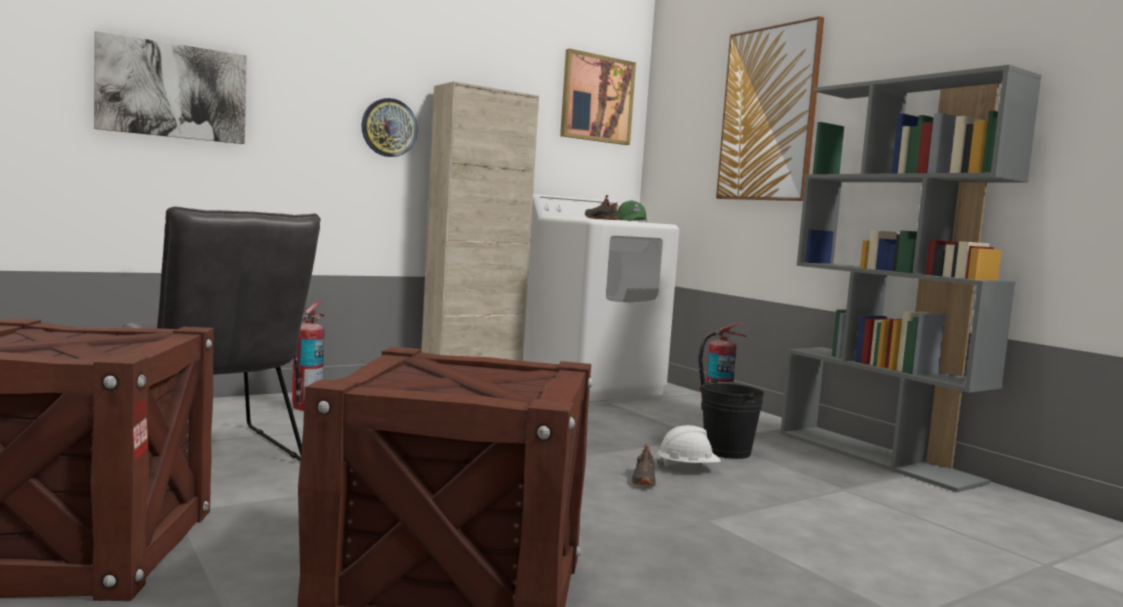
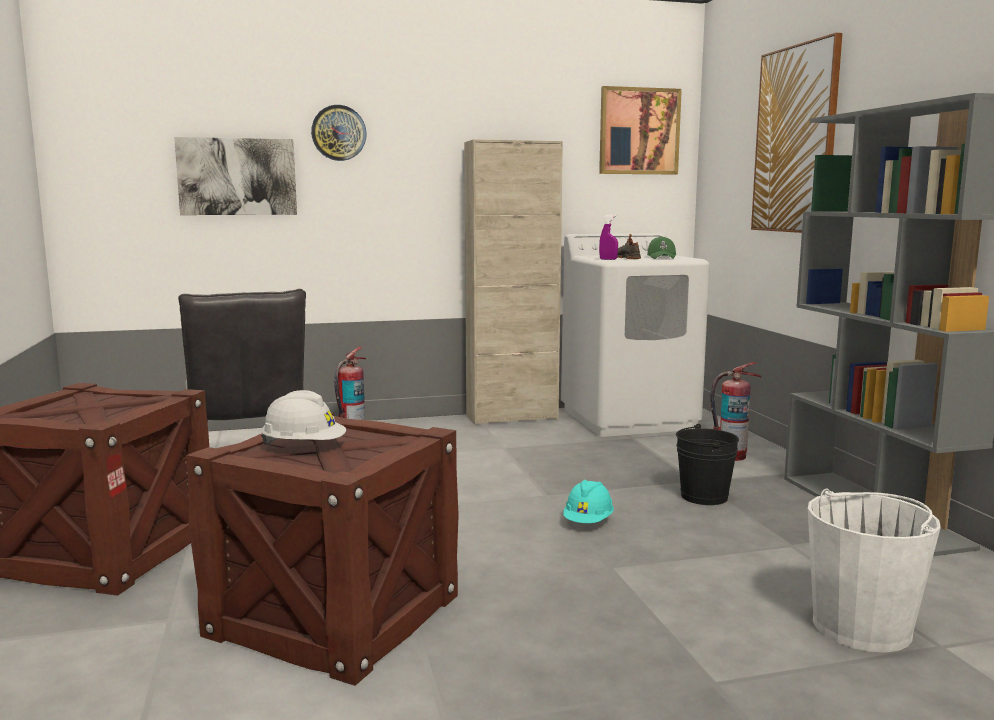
camera: 20 degrees right, 5 degrees up
wall clock [361,98,418,157] -> wall clock moved to [311,105,367,161]
black shoe [632,443,656,486] -> turquoise hard hat [563,480,614,523]
white hard hat [656,425,721,468] -> white hard hat moved to [261,390,346,446]
none -> purple spray bottle [599,215,618,260]
none -> white bucket [808,489,941,653]

